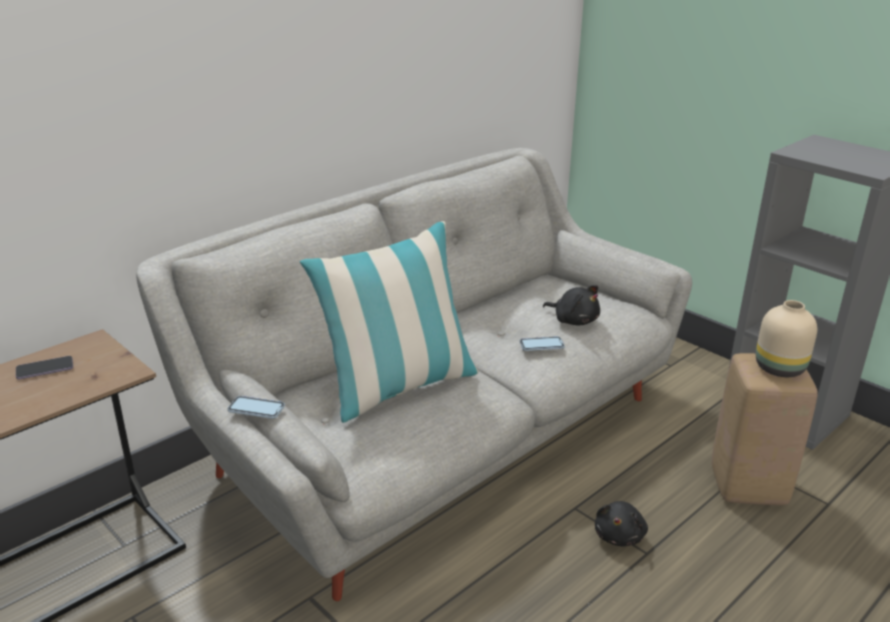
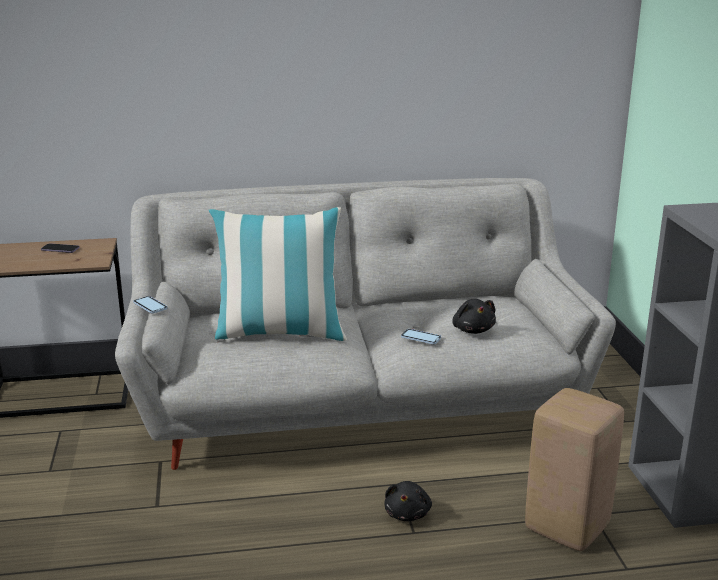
camera: 35 degrees right, 5 degrees down
black plush toy [595,501,648,546] -> black plush toy turned 45 degrees counterclockwise [384,481,432,521]
beige vase [756,300,817,377] -> none

